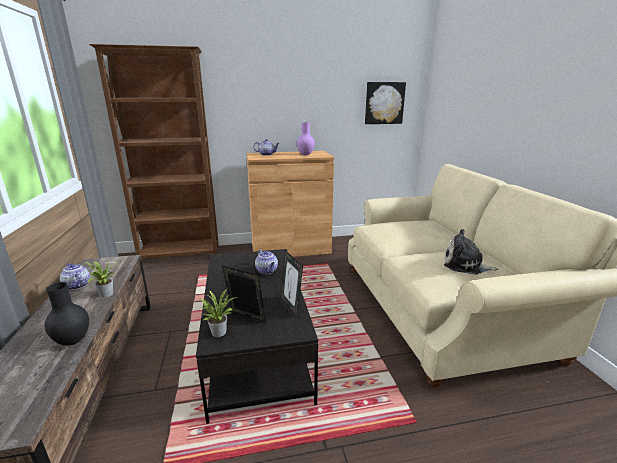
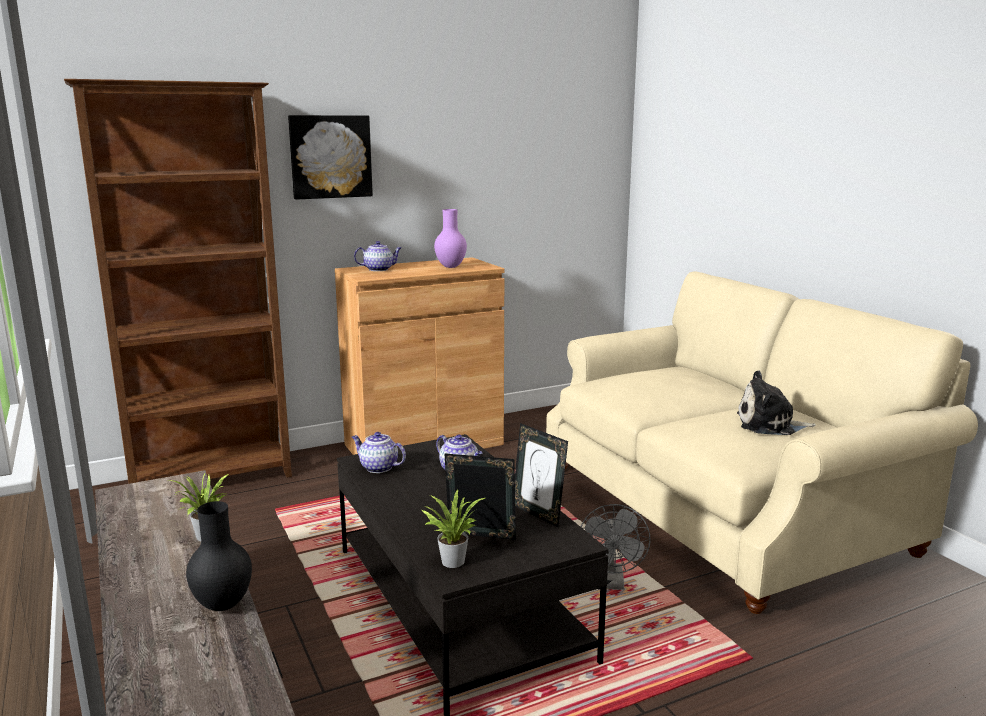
camera: 15 degrees left, 5 degrees down
teapot [60,263,90,290] -> teapot moved to [352,432,406,473]
picture [365,82,406,124] -> picture moved to [288,115,373,200]
none -> grey fan [581,504,651,590]

